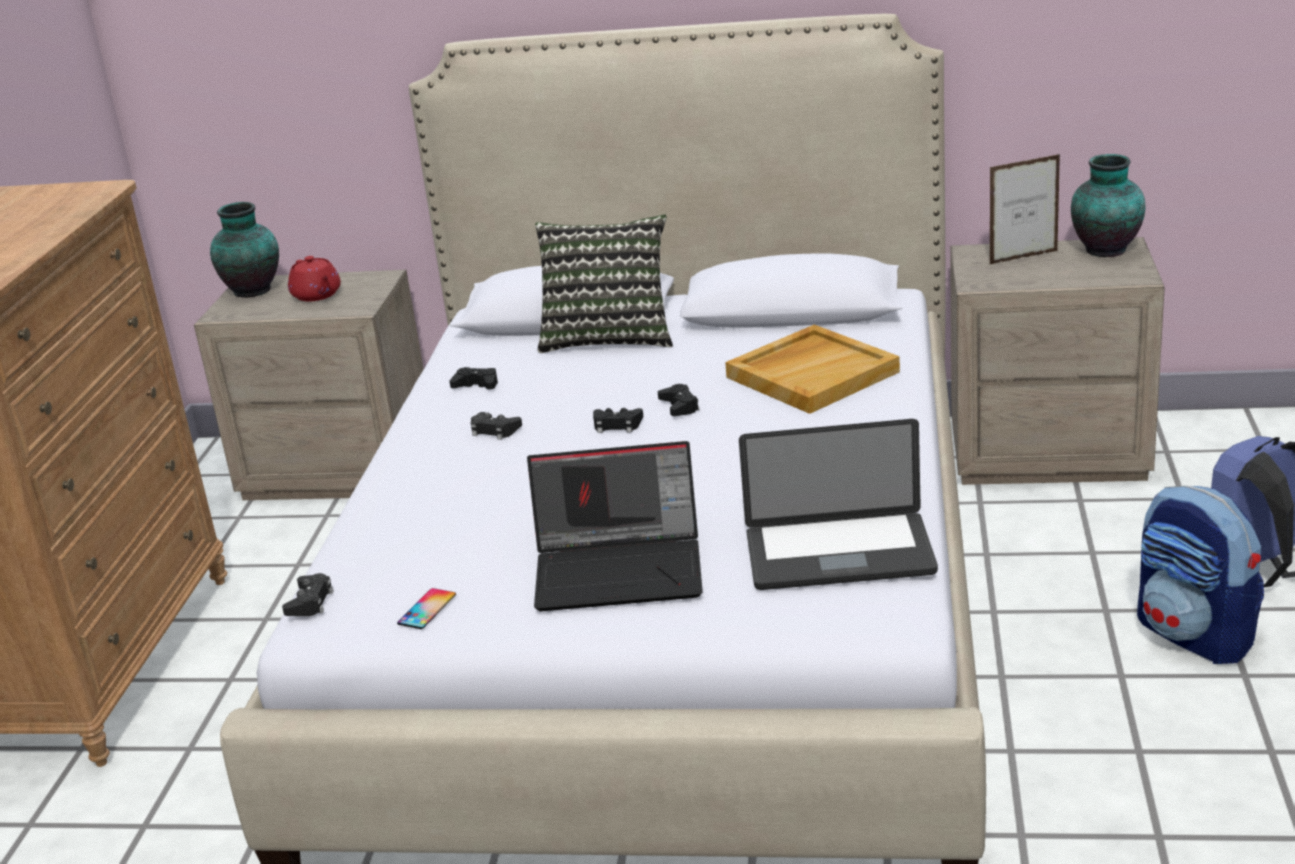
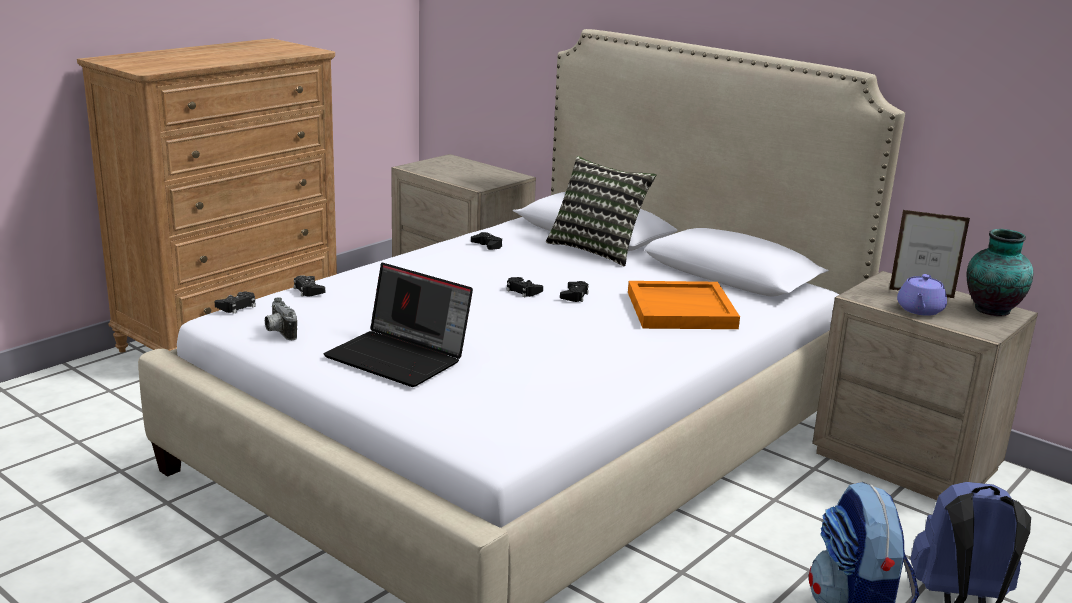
camera: 30 degrees right, 5 degrees down
vase [210,202,279,298] -> none
red teapot [288,256,341,301] -> none
phone [397,588,456,629] -> camera [265,297,297,340]
black game controller [470,412,522,440] -> black game controller moved to [293,275,325,297]
beige tray [725,325,900,414] -> orange tray [628,281,740,329]
laptop [739,419,938,590] -> none
none -> purple teapot [897,274,947,316]

